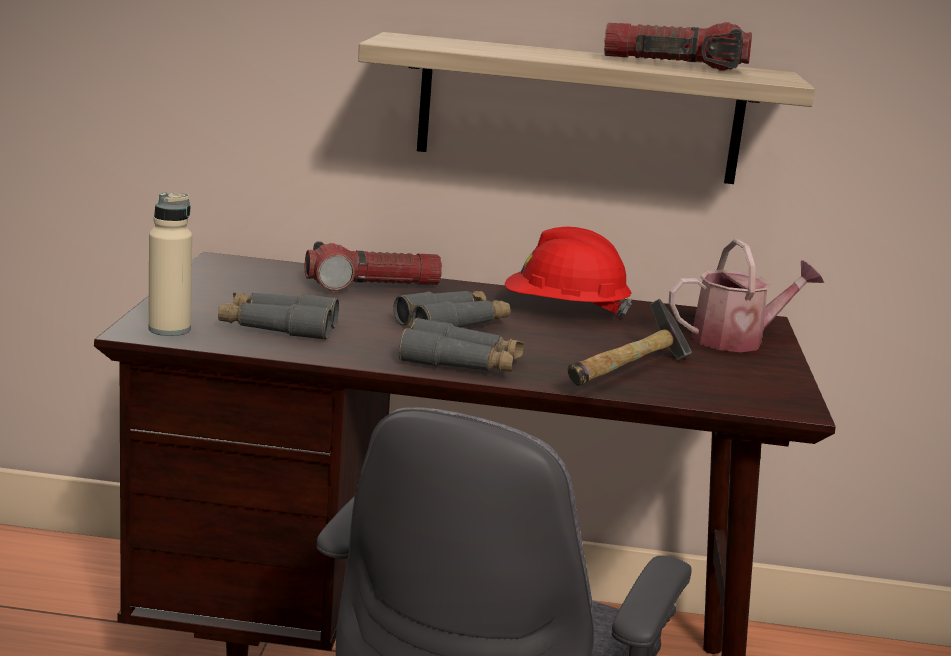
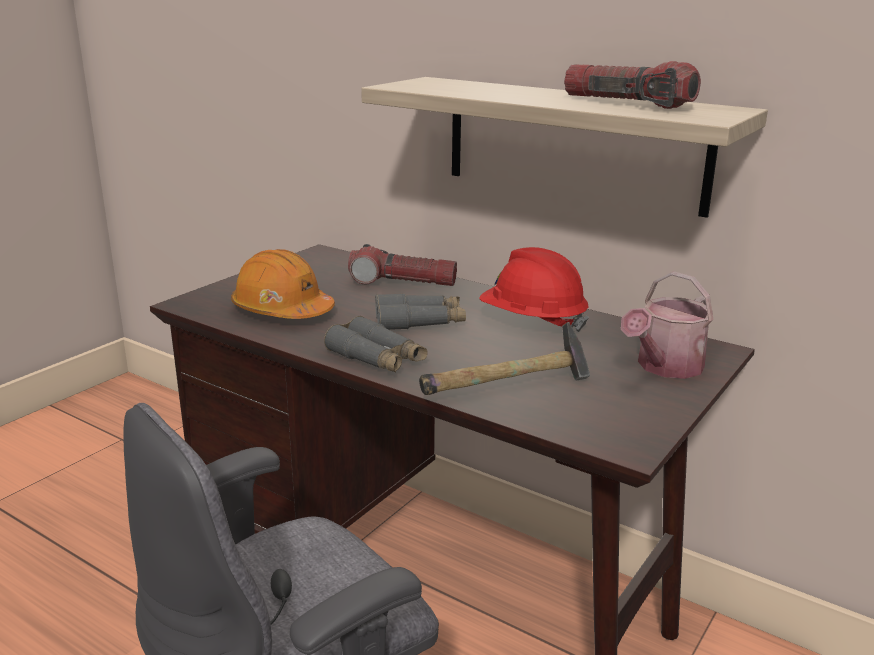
camera: 30 degrees right, 5 degrees up
beige bottle [149,193,192,336] -> none
grey binoculars [218,293,339,340] -> orange hard hat [231,249,335,319]
watering can [669,239,824,352] -> watering can turned 120 degrees clockwise [621,271,713,379]

